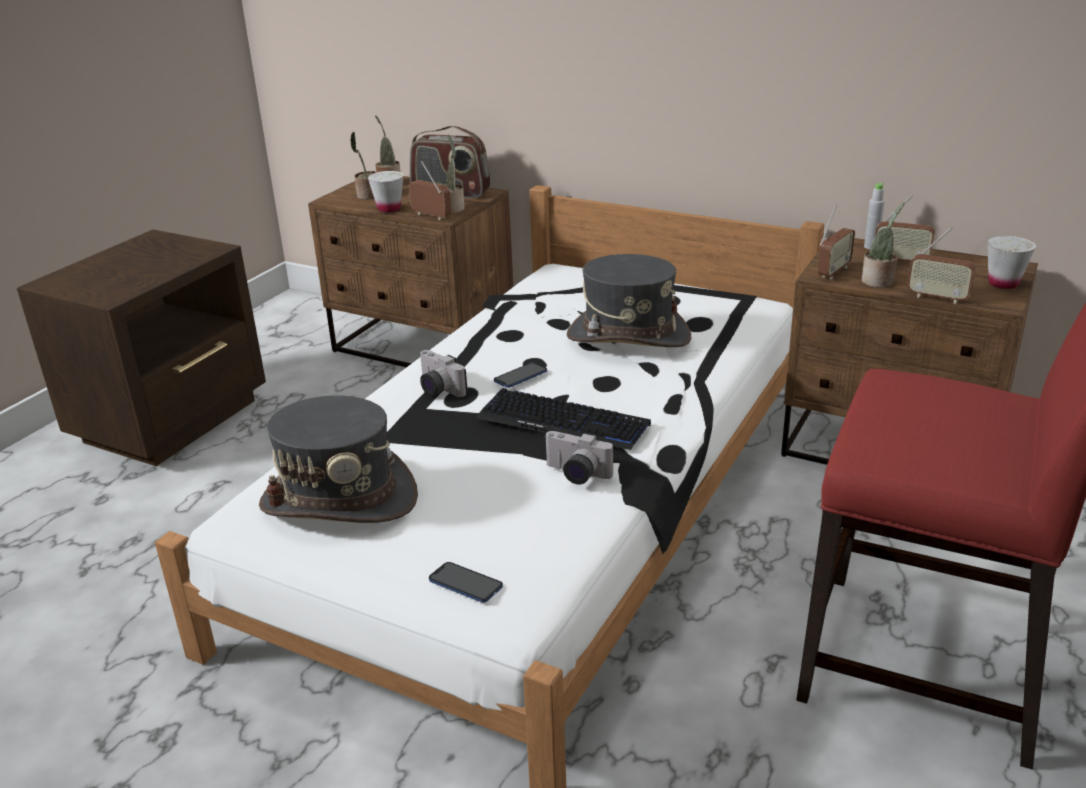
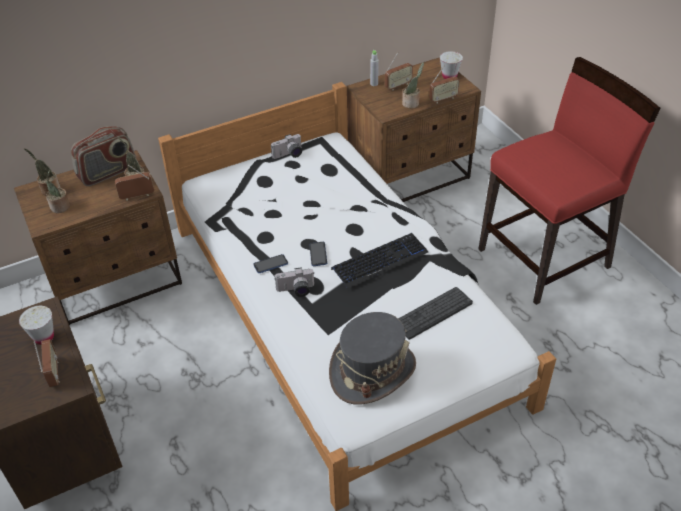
camera: 55 degrees left, 15 degrees up
white cup [368,171,403,213] -> white cup moved to [19,306,54,345]
phone [429,562,503,603] -> phone moved to [253,254,288,273]
camera [544,431,613,485] -> camera moved to [271,134,302,159]
grey hat [567,254,691,347] -> none
radio [818,205,855,279] -> radio moved to [33,339,60,387]
none -> keyboard [398,287,473,340]

